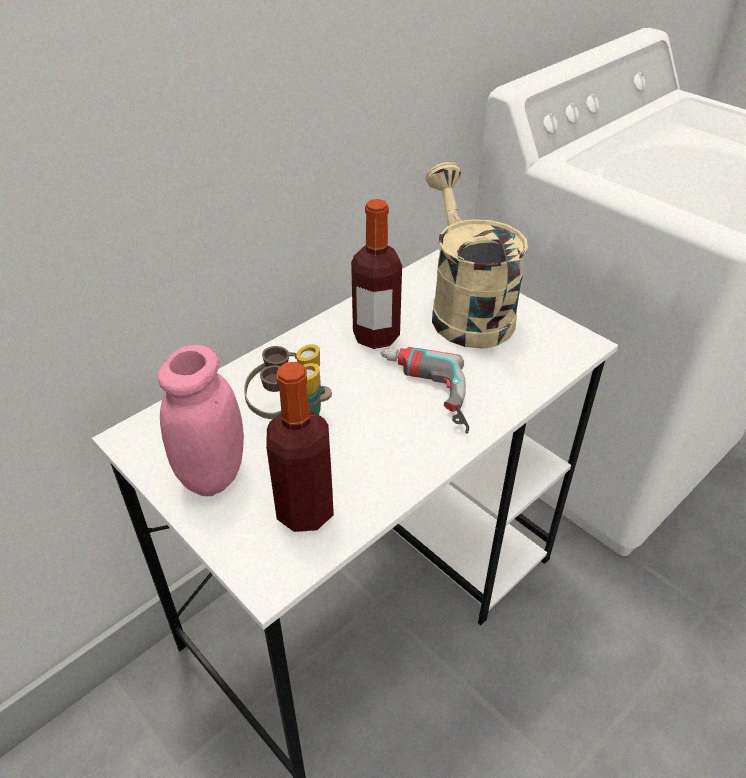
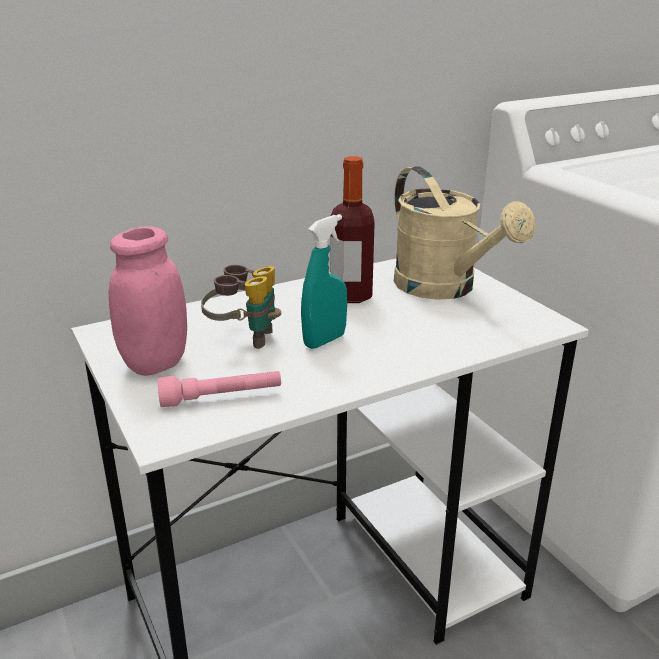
camera: 15 degrees right, 15 degrees down
bottle [266,362,334,532] -> pink flashlight [157,371,281,407]
power drill [381,347,469,434] -> none
beige watering can [426,162,528,349] -> beige watering can turned 150 degrees clockwise [394,166,535,300]
none -> turquoise spray bottle [301,214,347,349]

